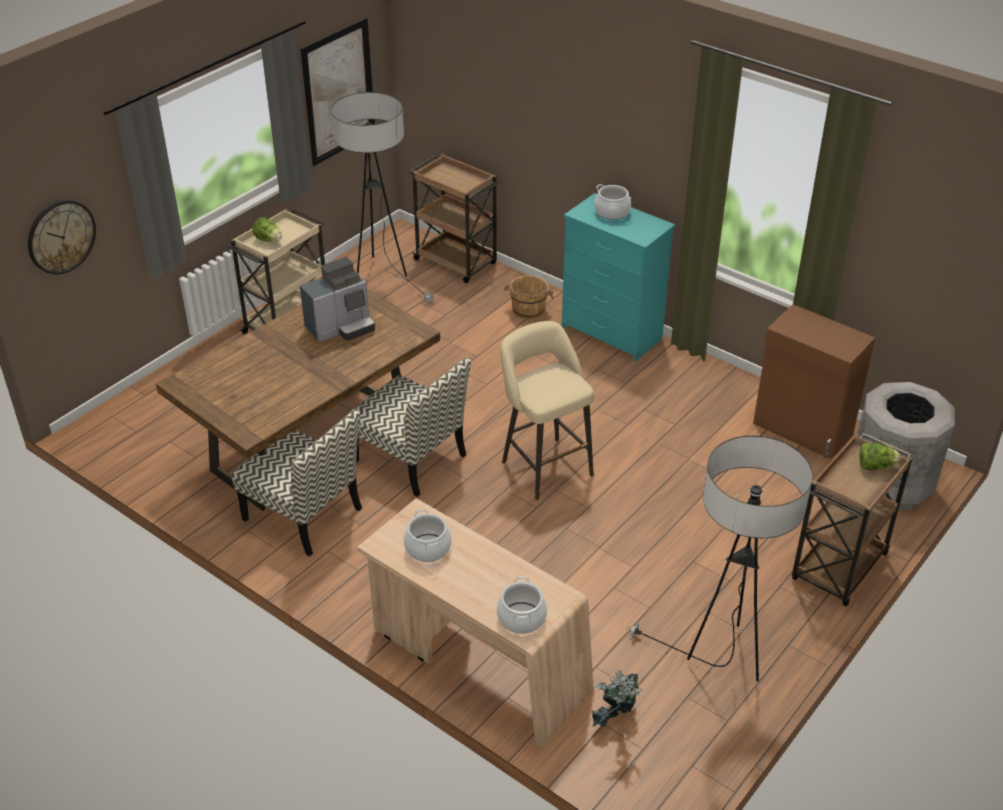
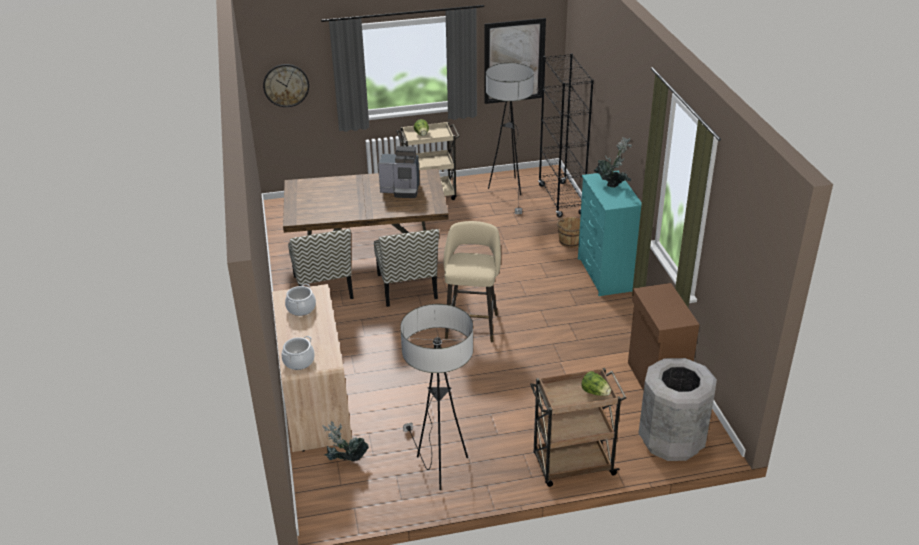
camera: 40 degrees right, 5 degrees down
brown cart [409,154,500,283] -> black bookcase [538,53,594,218]
cooking pot [594,184,631,220] -> potted plant [594,137,632,188]

